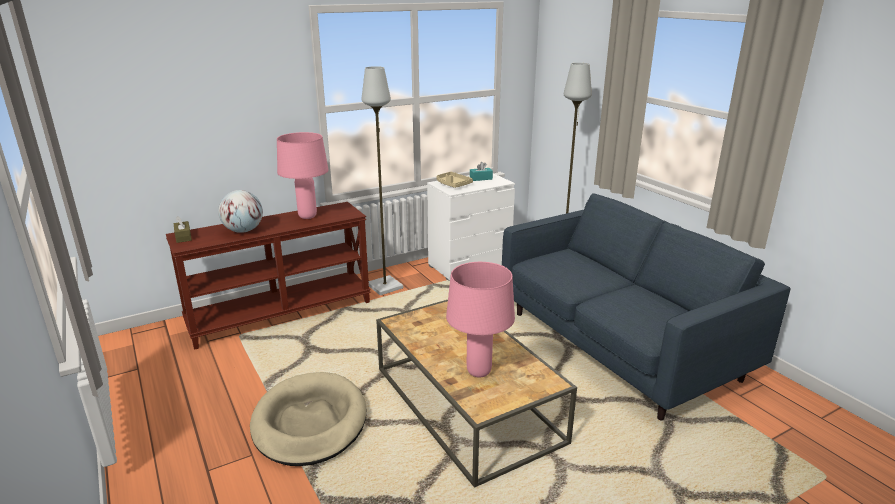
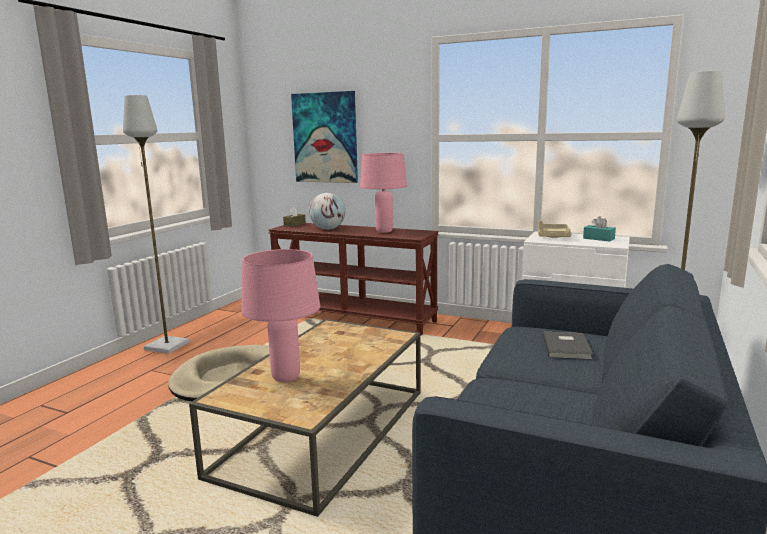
camera: 55 degrees right, 10 degrees down
grey floor lamp [361,66,403,295] -> grey floor lamp moved to [123,95,190,354]
none -> picture [291,91,358,183]
none -> grey book [542,332,593,360]

